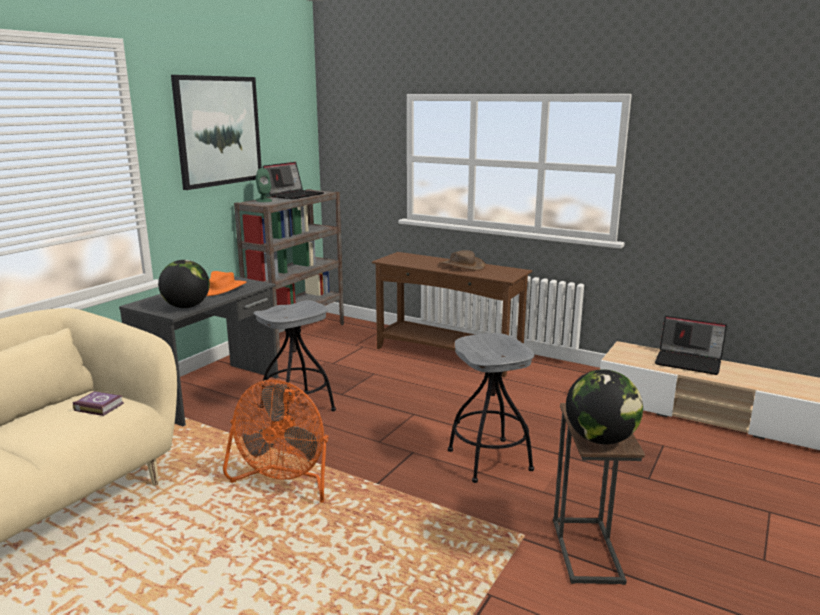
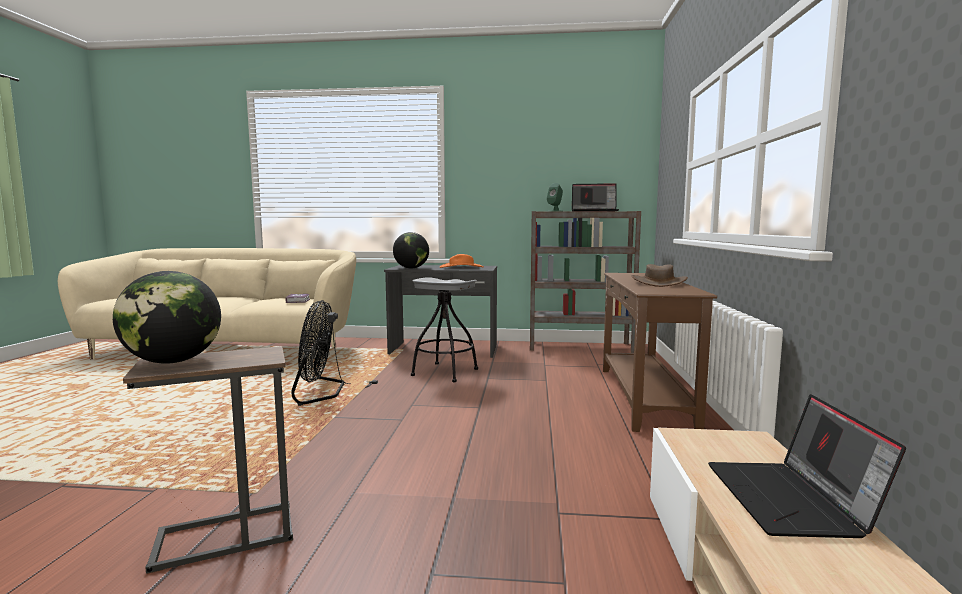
camera: 65 degrees right, 10 degrees down
picture [171,75,262,190] -> none
orange fan [223,380,328,503] -> black fan [291,300,379,406]
grey stool [448,333,534,483] -> none

